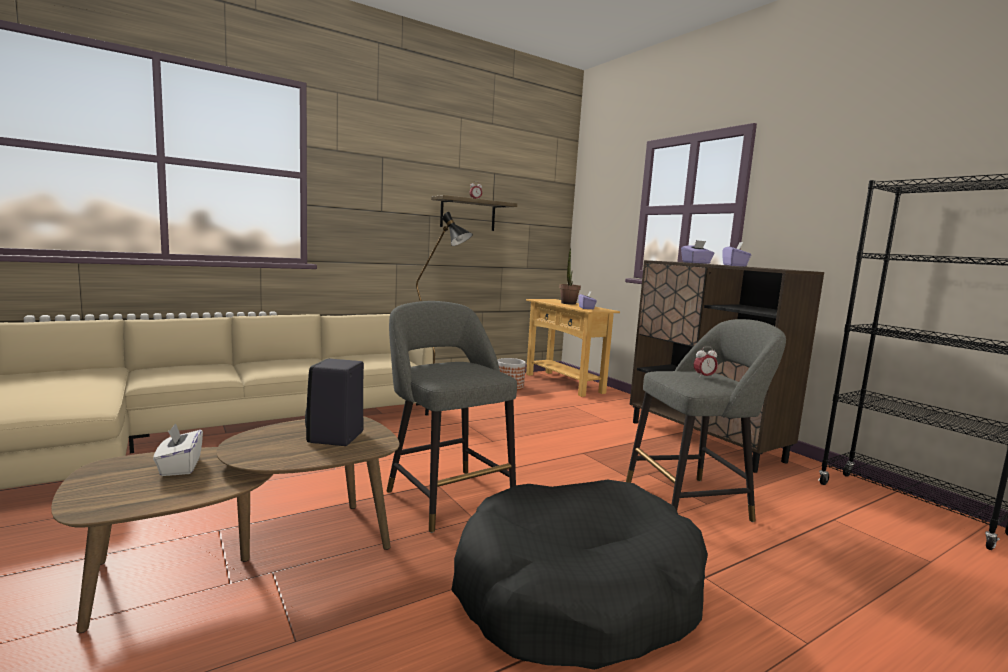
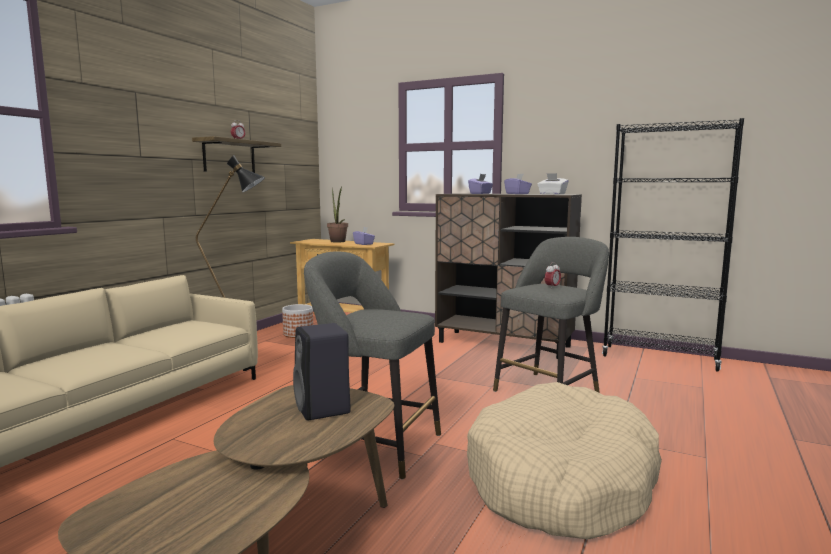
camera: 30 degrees left, 0 degrees up
white tissue box [153,423,203,476] -> white tissue box moved to [538,173,569,194]
black dog bed [451,480,708,670] -> beige dog bed [467,382,662,539]

